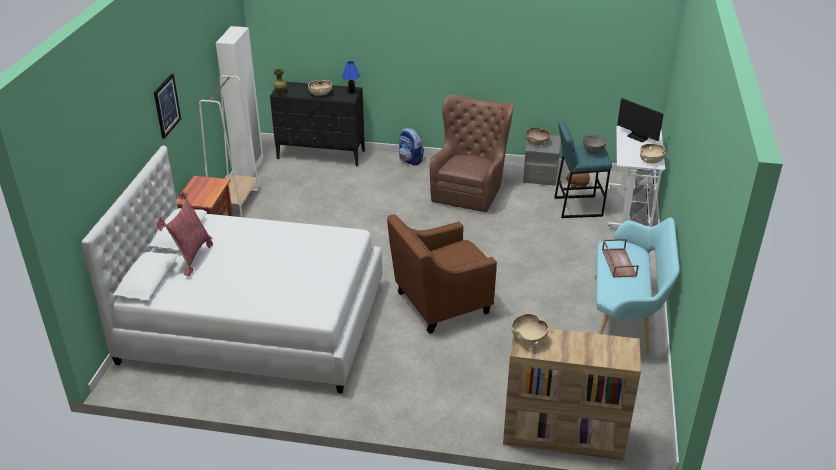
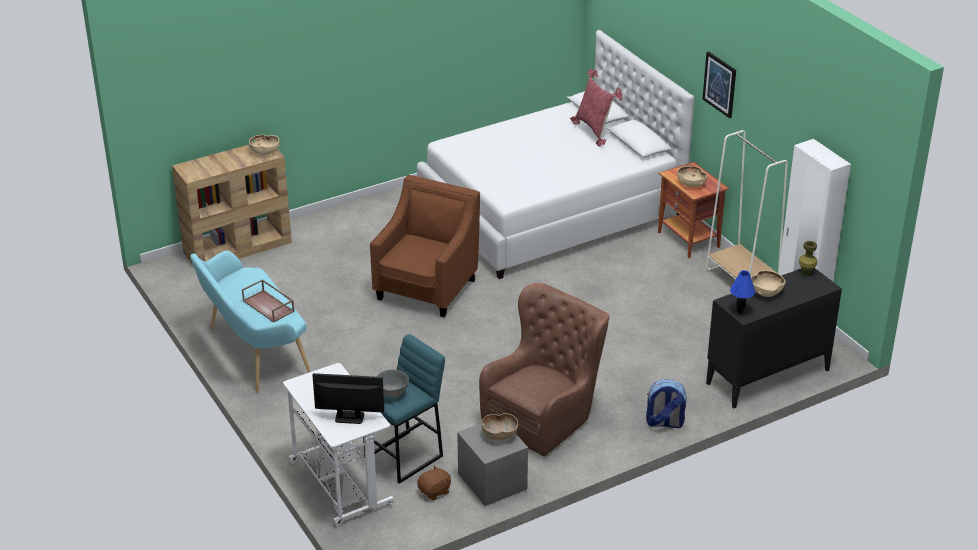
camera: 140 degrees right, 0 degrees up
brown armchair [430,94,514,212] -> brown armchair turned 120 degrees counterclockwise [479,283,609,456]
beige bowl [640,143,665,163] -> beige bowl moved to [677,166,708,187]

